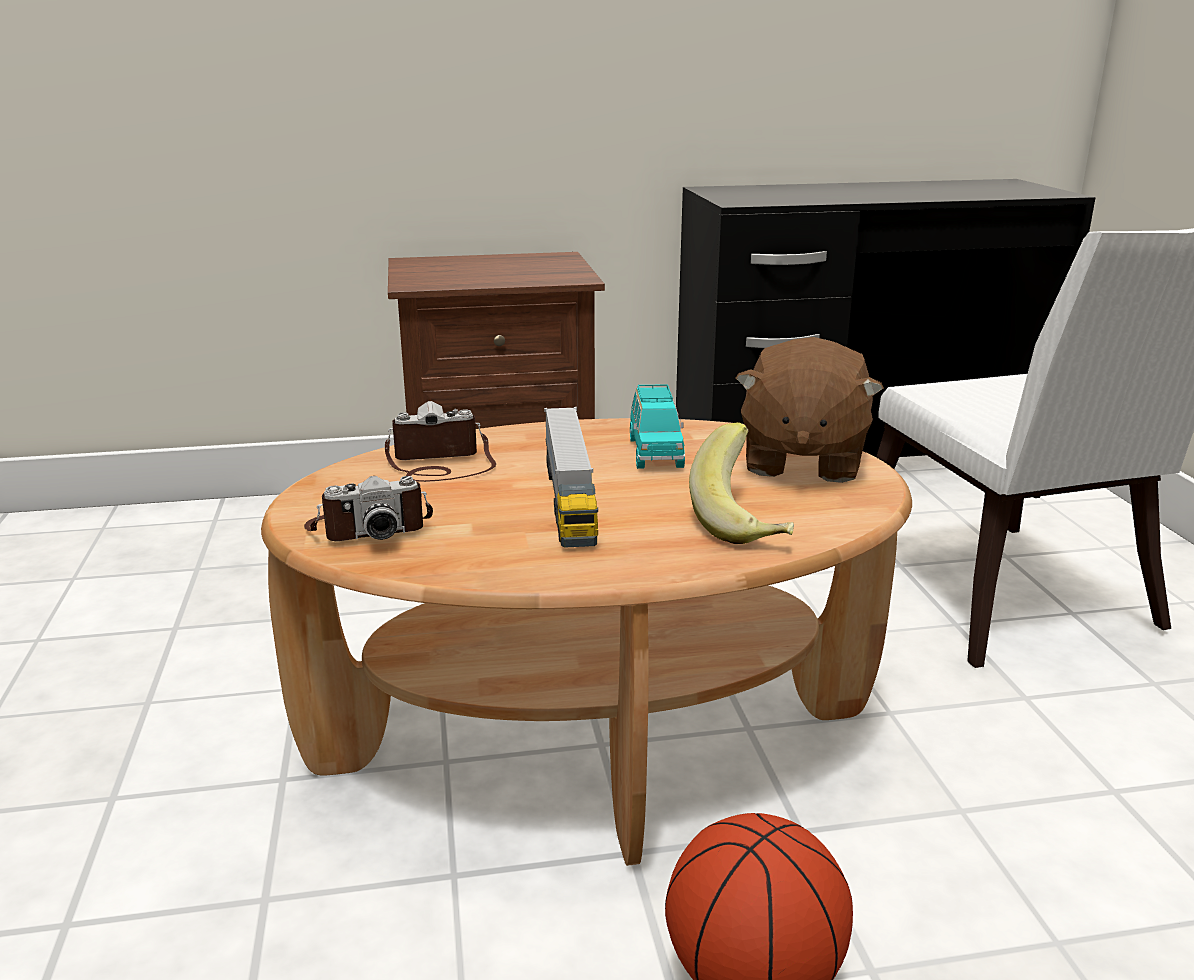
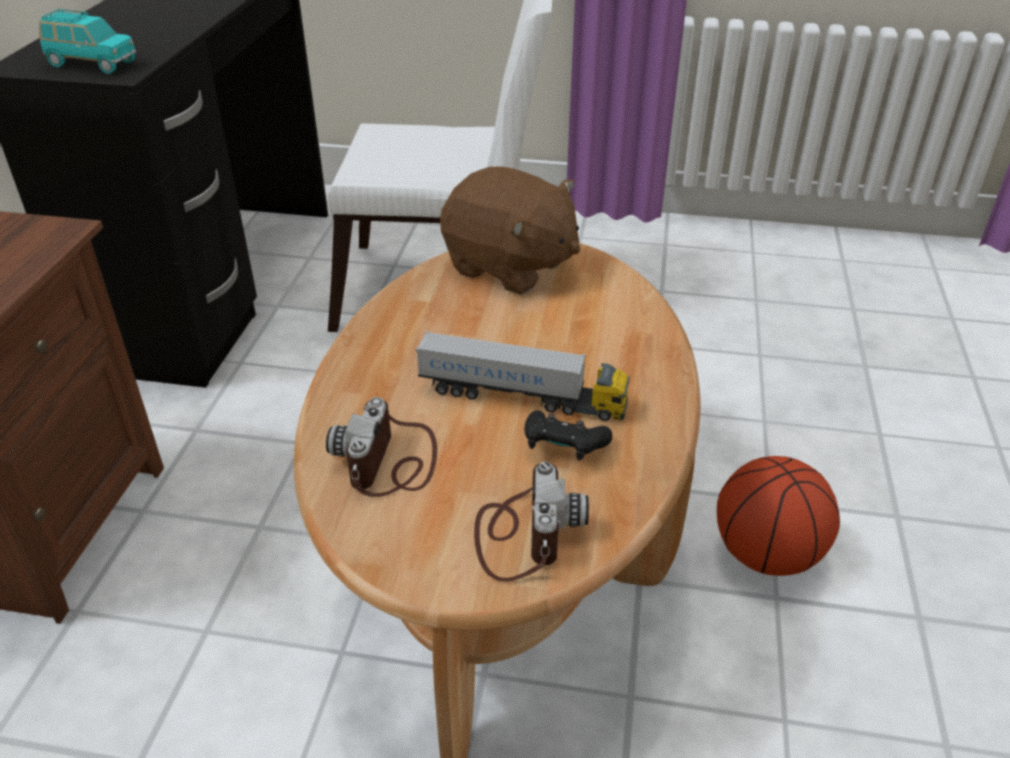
camera: 70 degrees left, 15 degrees up
turquoise toy car [630,384,685,469] -> turquoise toy car moved to [39,9,136,74]
banana [689,422,794,544] -> none
none -> black game controller [524,411,613,461]

